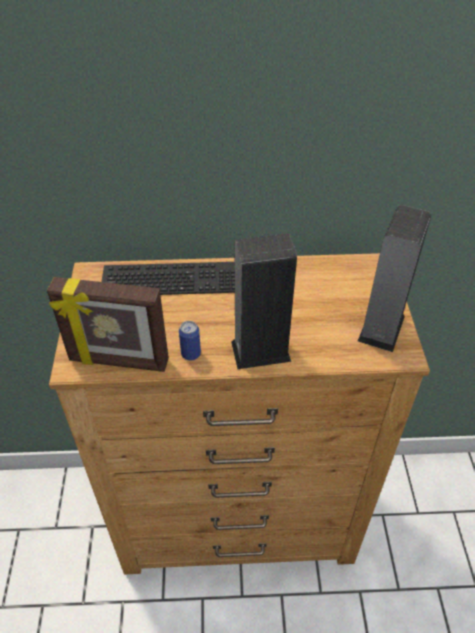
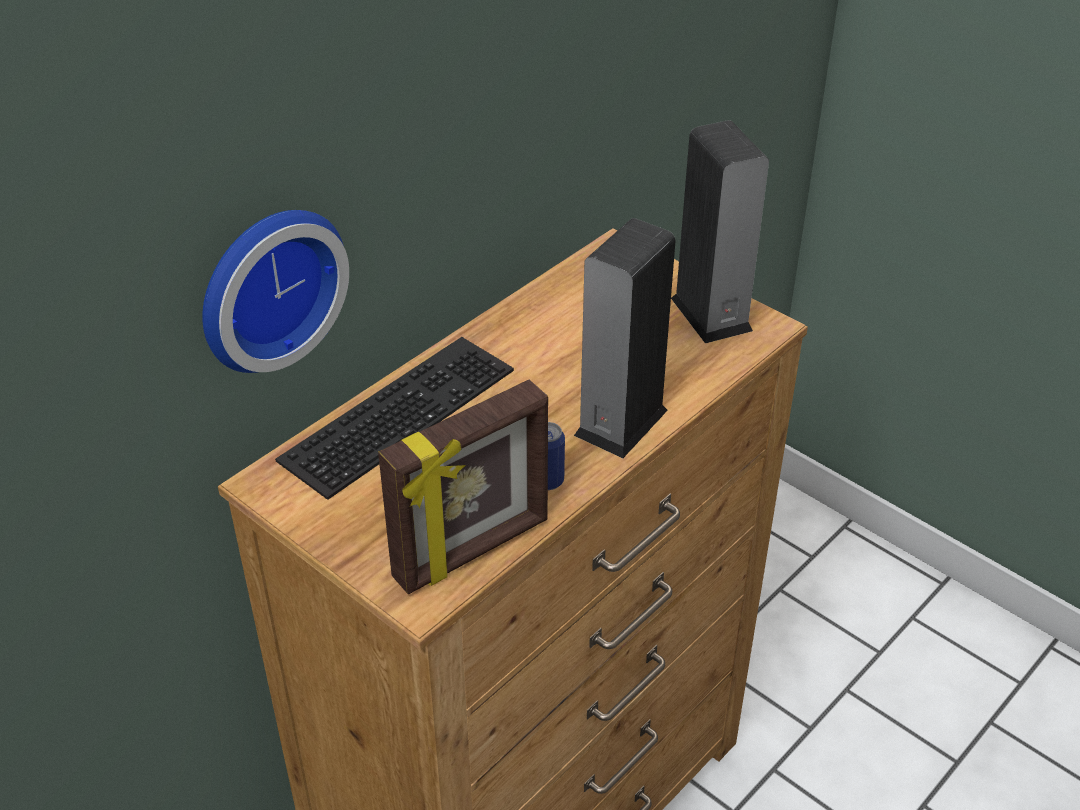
camera: 45 degrees left, 5 degrees down
none -> wall clock [202,210,349,373]

